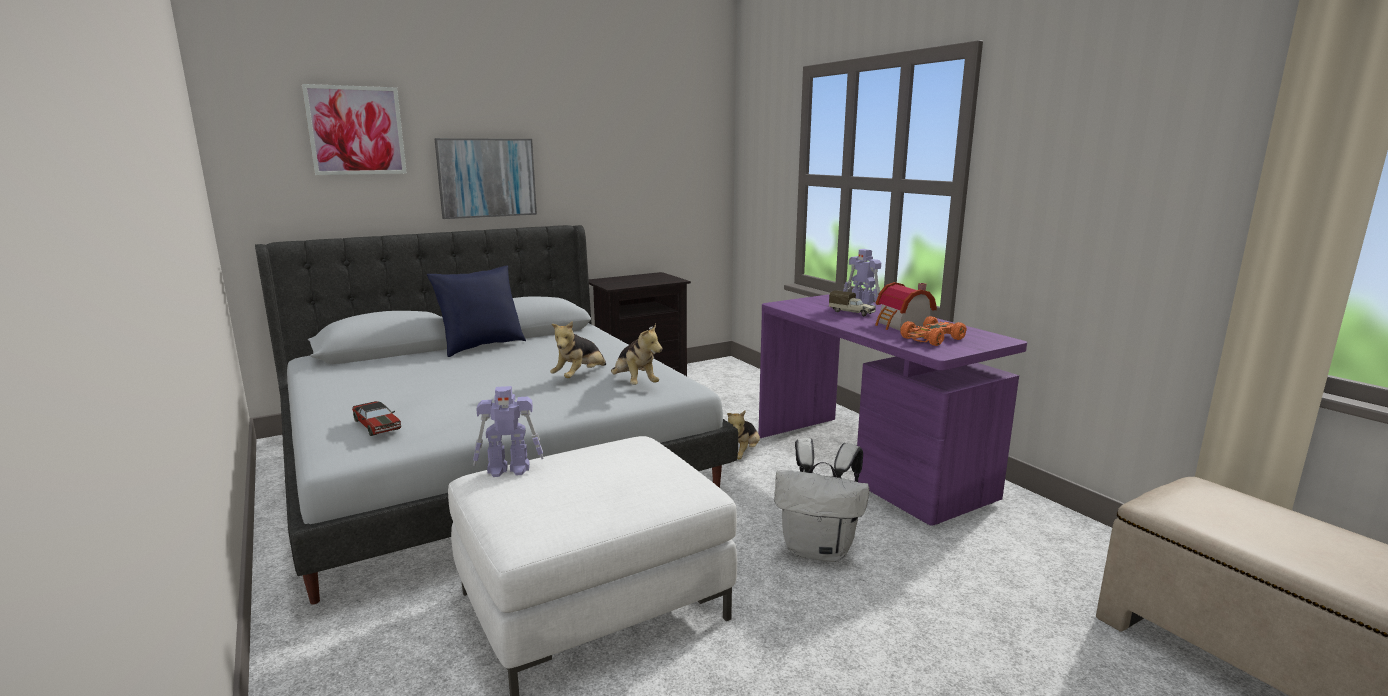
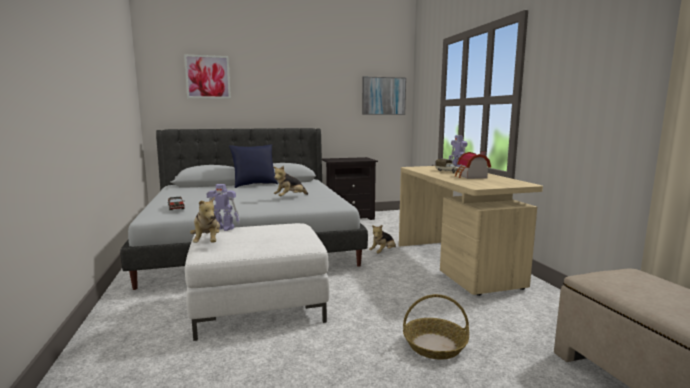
camera: 15 degrees right, 5 degrees down
picture [434,138,537,219] -> picture moved to [362,77,406,115]
plush toy [611,324,663,385] -> plush toy moved to [190,196,220,243]
purple desk [758,294,1027,526] -> beige desk [399,166,543,296]
white backpack [774,438,869,562] -> none
orange toy car [901,316,967,346] -> none
none -> basket [403,294,469,359]

